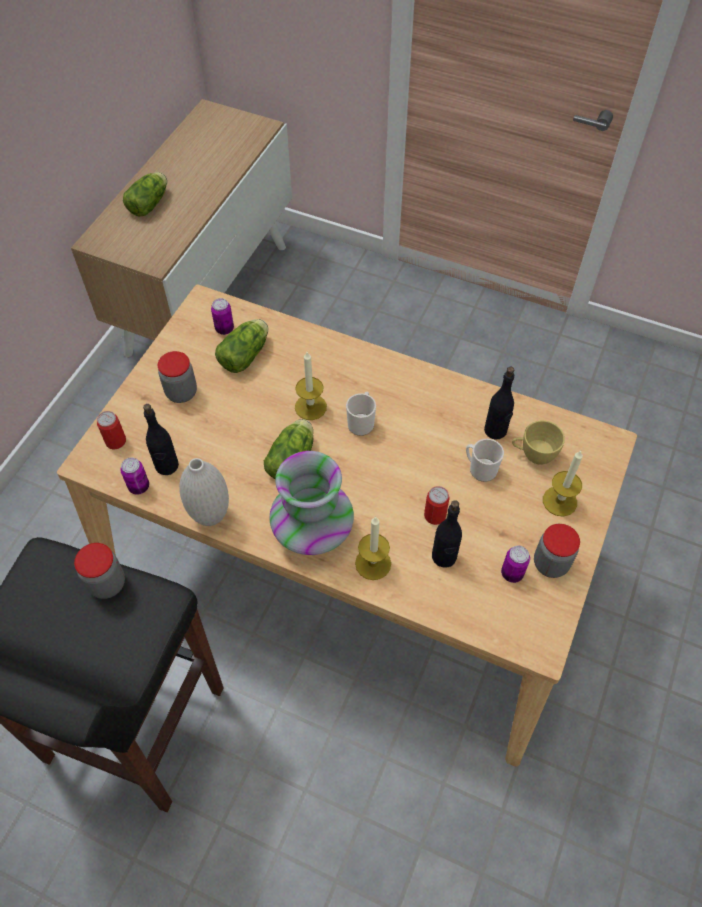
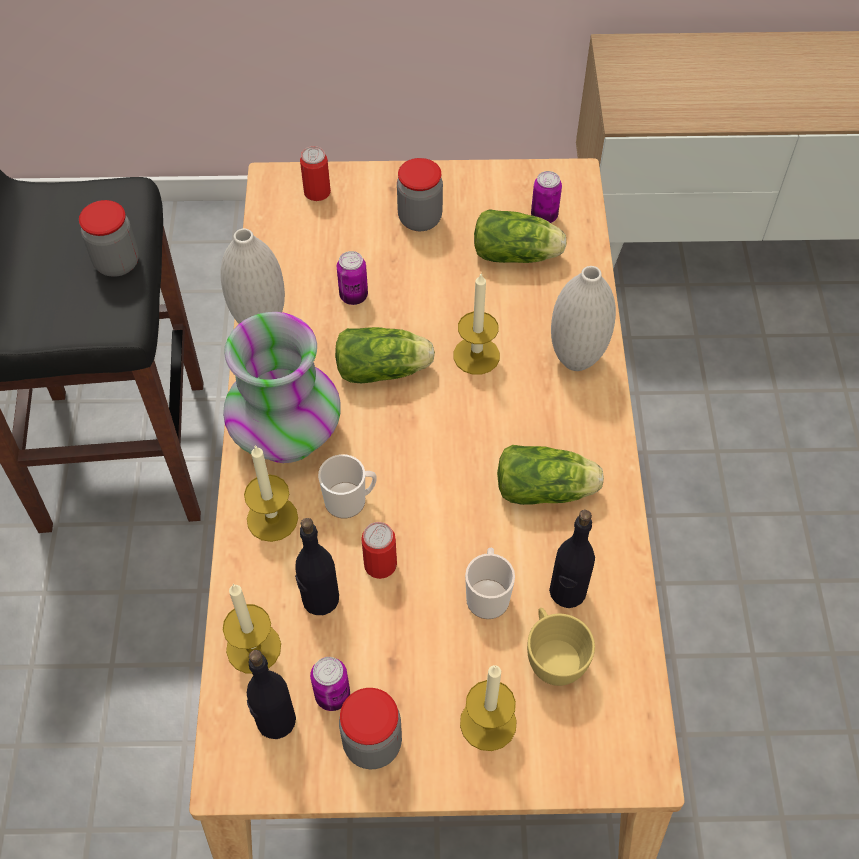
camera: 65 degrees right, 0 degrees up
can [120,457,149,495] -> can moved to [337,251,368,305]
lettuce [123,172,167,217] -> lettuce moved to [497,445,604,505]
black bottle [143,404,179,475] -> black bottle moved to [247,650,296,739]
mug [346,392,376,436] -> mug moved to [318,454,377,518]
none -> candle [223,584,281,674]
none -> white vase [551,266,616,371]

